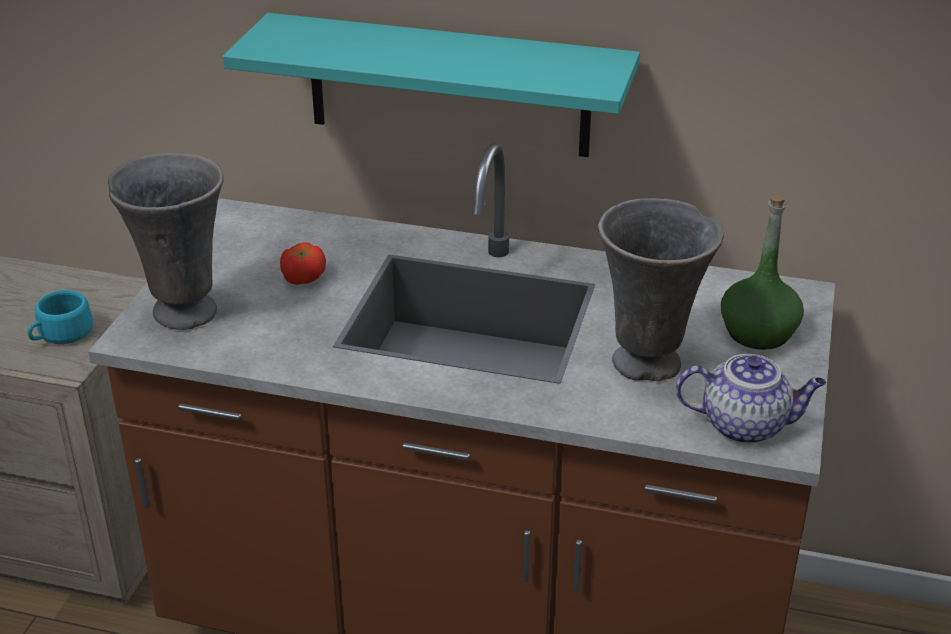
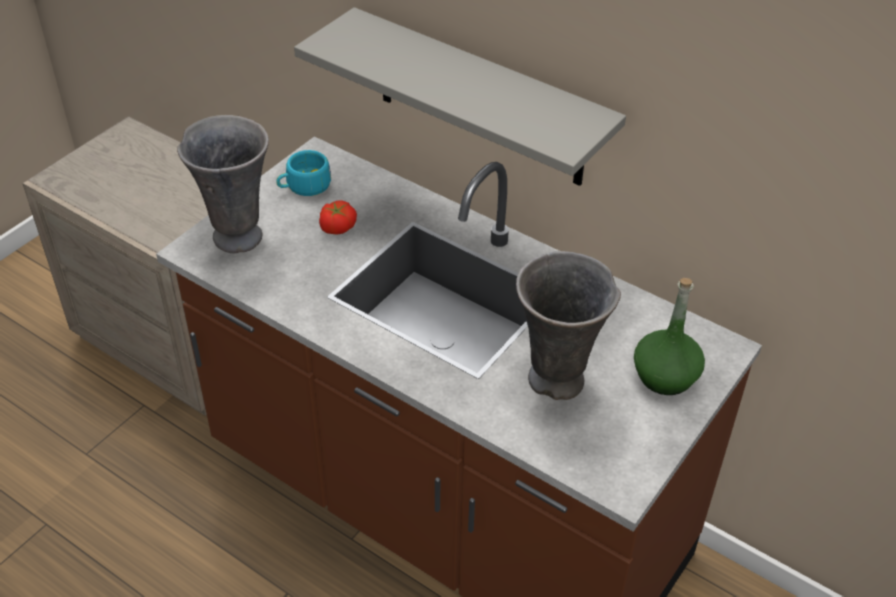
camera: 20 degrees right, 10 degrees up
turquoise cup [27,290,93,344] -> turquoise cup moved to [276,150,331,196]
turquoise shelf [223,13,640,157] -> grey shelf [294,7,626,186]
teapot [676,354,826,444] -> none

